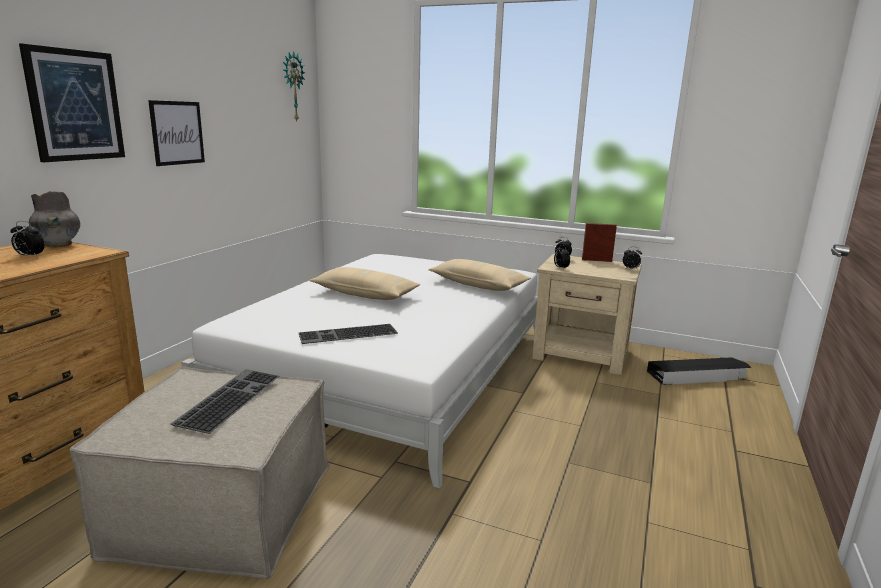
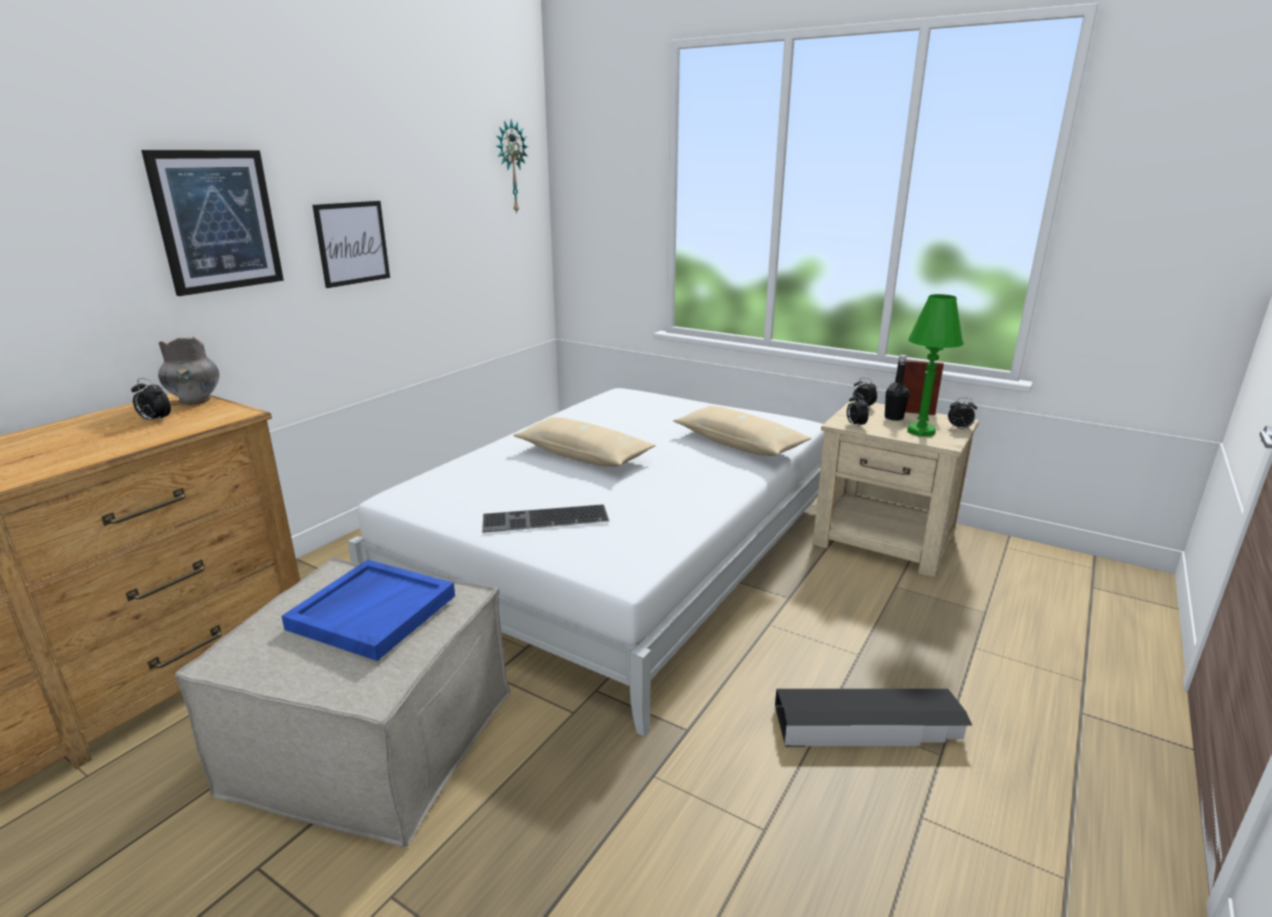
camera: 10 degrees right, 5 degrees up
keyboard [171,369,279,434] -> blue tray [281,560,455,661]
black storage box [647,357,752,385] -> black storage box moved to [775,689,972,747]
none -> black bottle [885,355,909,421]
none -> green table lamp [907,294,964,436]

